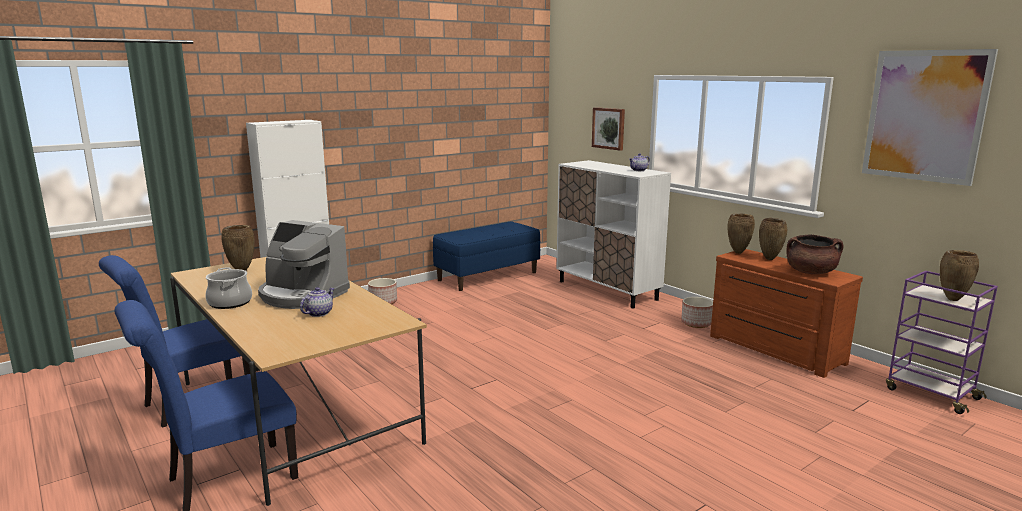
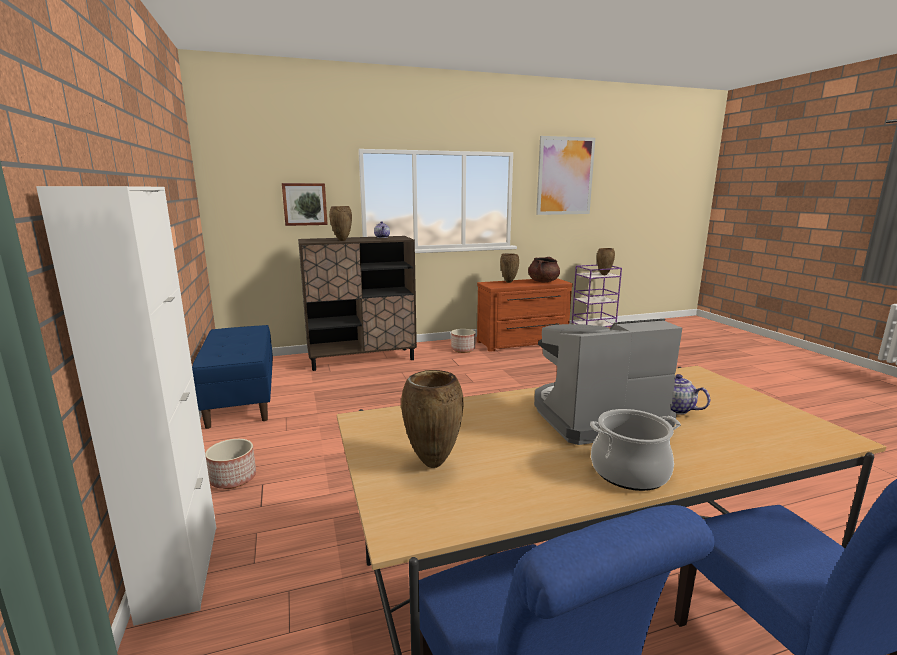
camera: 70 degrees left, 0 degrees up
coffee machine [258,220,350,309] -> coffee machine turned 150 degrees counterclockwise [534,319,682,445]
white cabinet [557,160,671,308] -> brown cabinet [298,236,417,371]
brown vase [728,213,755,254] -> brown vase moved to [329,206,352,241]

